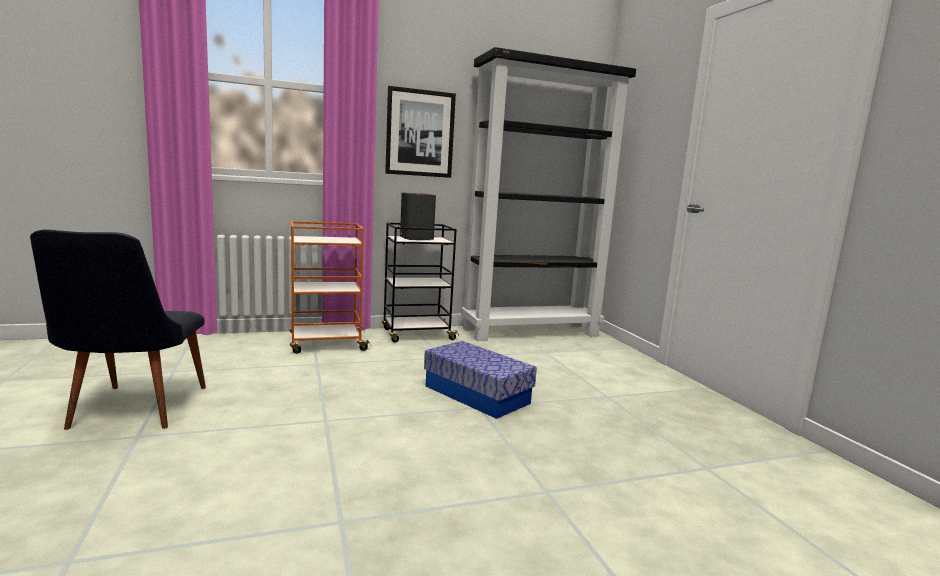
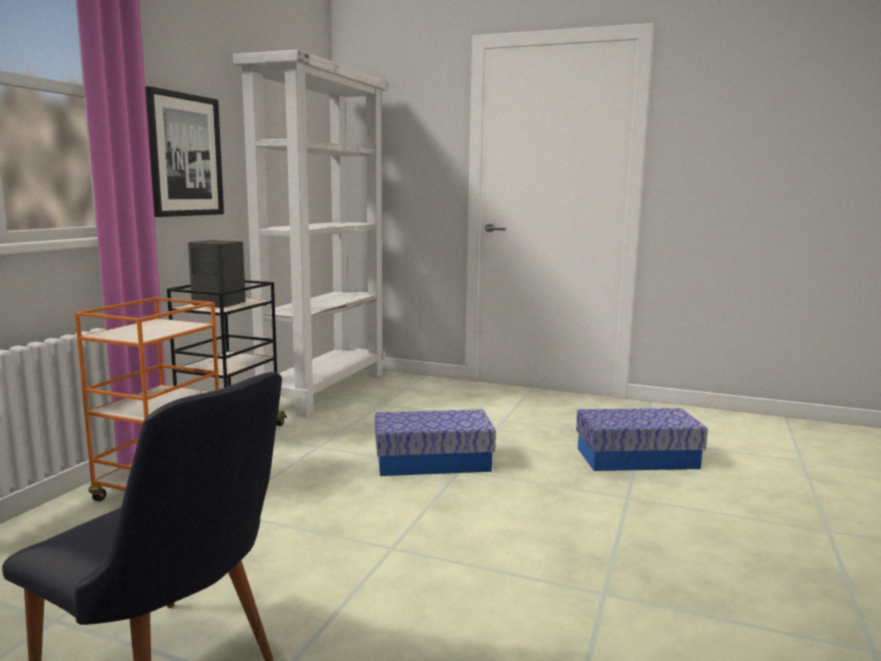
camera: 50 degrees left, 0 degrees up
black bookcase [461,47,636,341] -> white bookcase [233,49,388,417]
none -> storage box [576,408,708,471]

